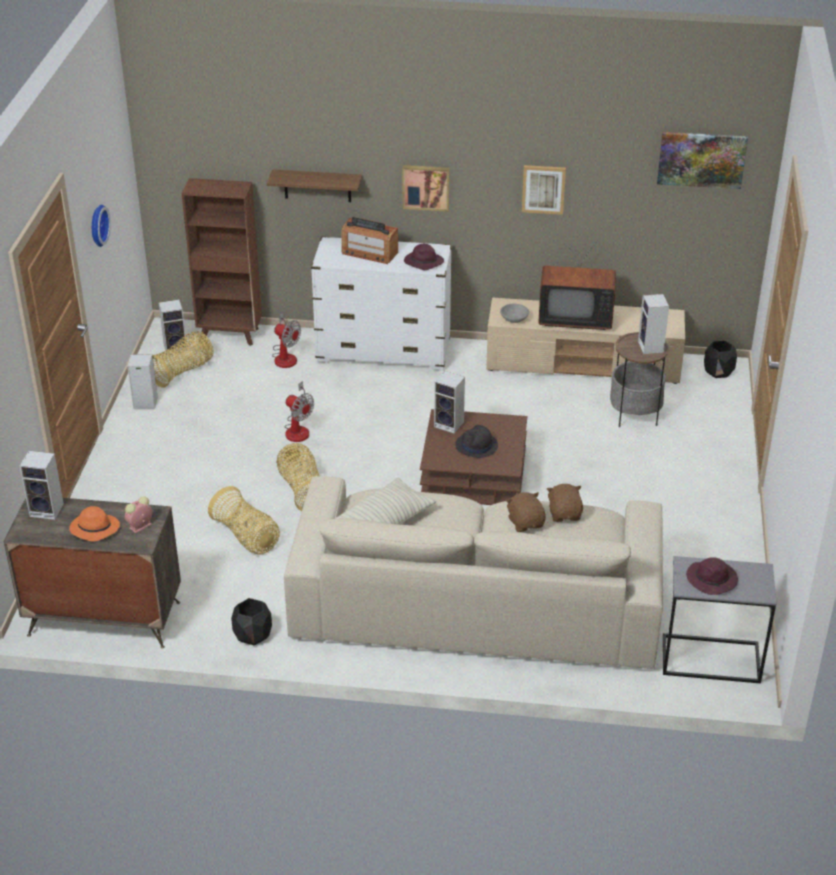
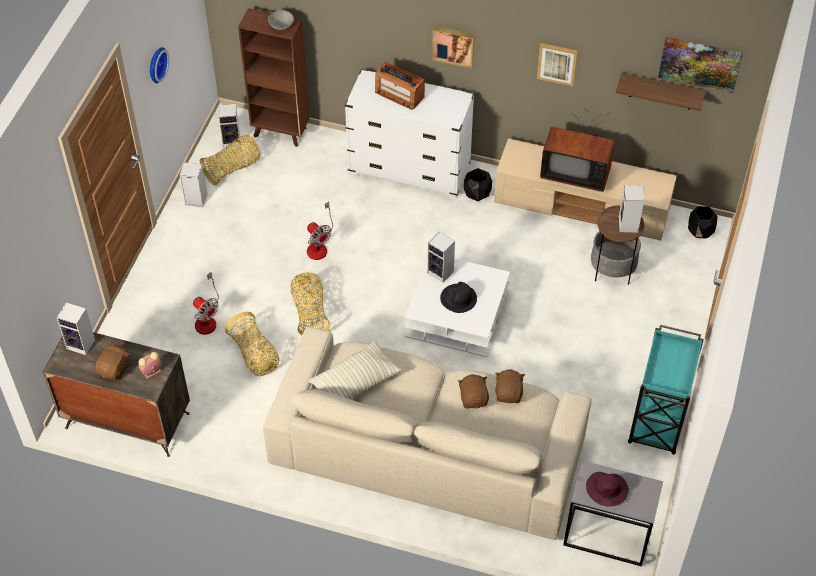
camera: 10 degrees right, 15 degrees up
orange hat [69,506,120,542] -> brown plush toy [95,345,130,380]
black planter [231,598,272,646] -> black planter moved to [464,168,492,201]
shelf [267,169,362,202] -> shelf moved to [616,73,705,111]
fan [272,313,301,368] -> fan moved to [193,272,219,335]
purple hat [404,244,444,270] -> none
brown coffee table [420,409,527,505] -> white coffee table [405,259,510,357]
grey bowl [500,304,529,323] -> grey bowl moved to [268,10,294,30]
none -> turquoise cart [628,325,704,455]

